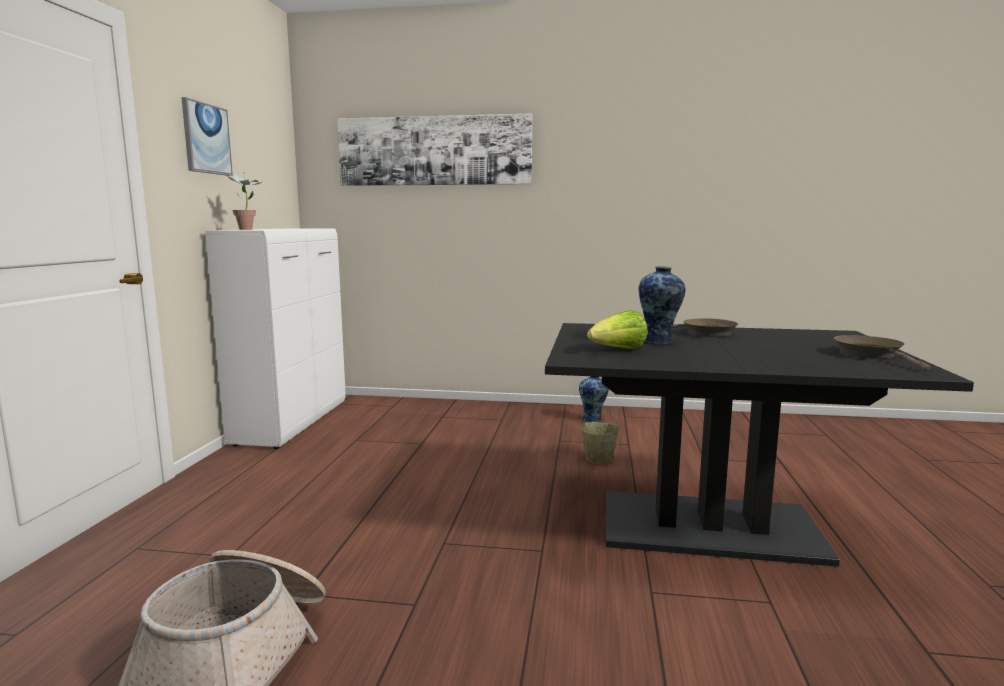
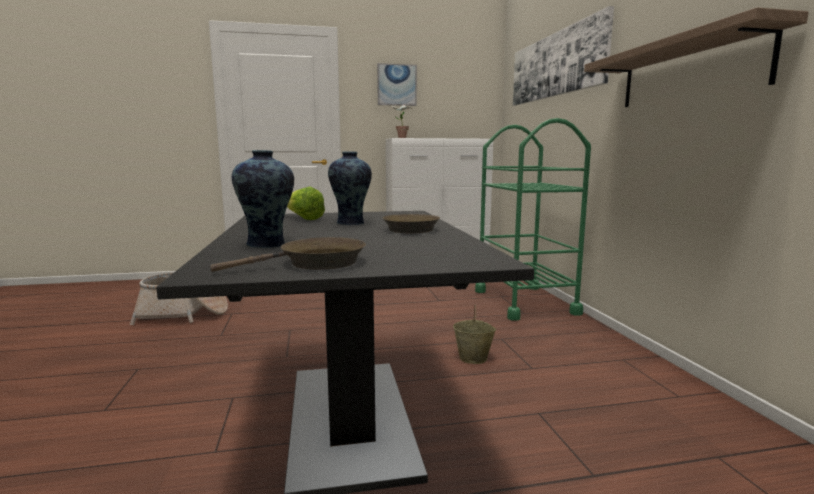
camera: 70 degrees right, 0 degrees up
vase [579,376,609,422] -> vase moved to [232,150,294,248]
none -> green cart [475,118,591,321]
none -> shelf [584,7,809,107]

